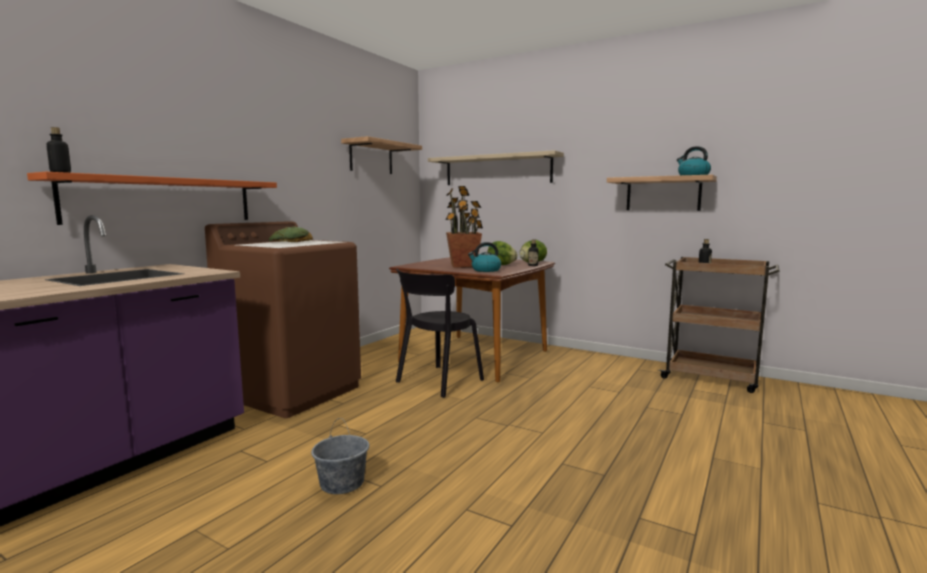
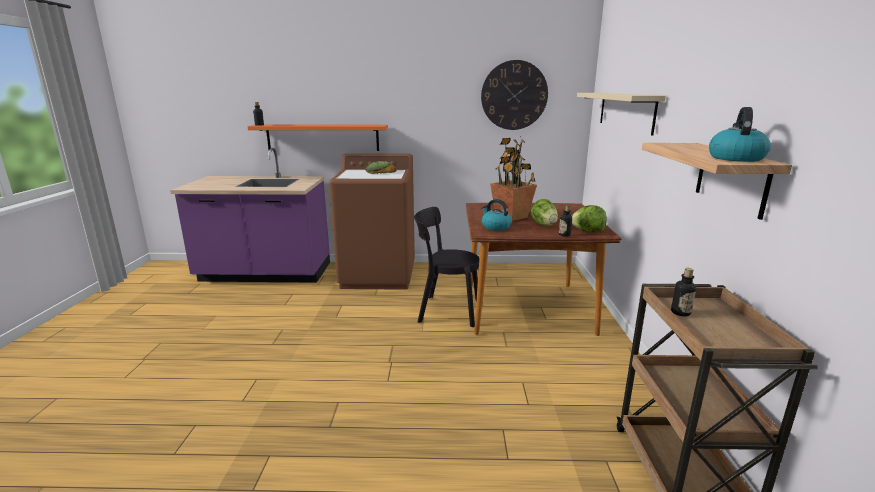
camera: 60 degrees right, 10 degrees up
grey bucket [311,418,369,494] -> none
shelf [341,136,422,174] -> wall clock [481,60,548,130]

